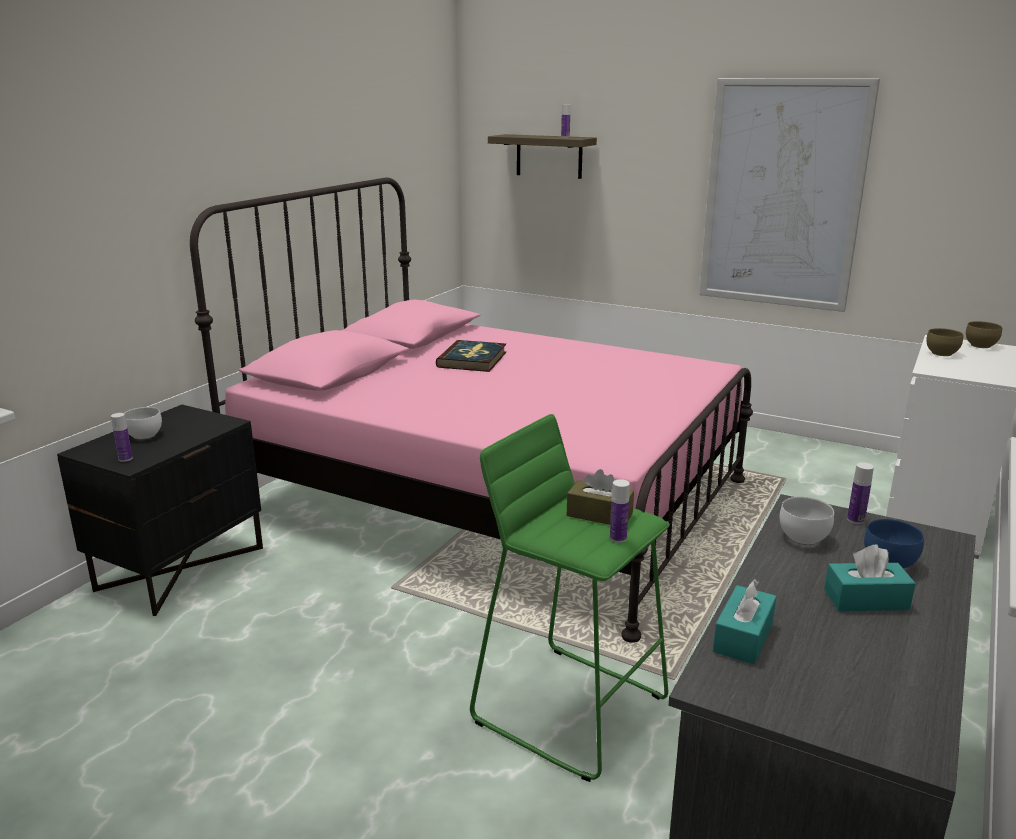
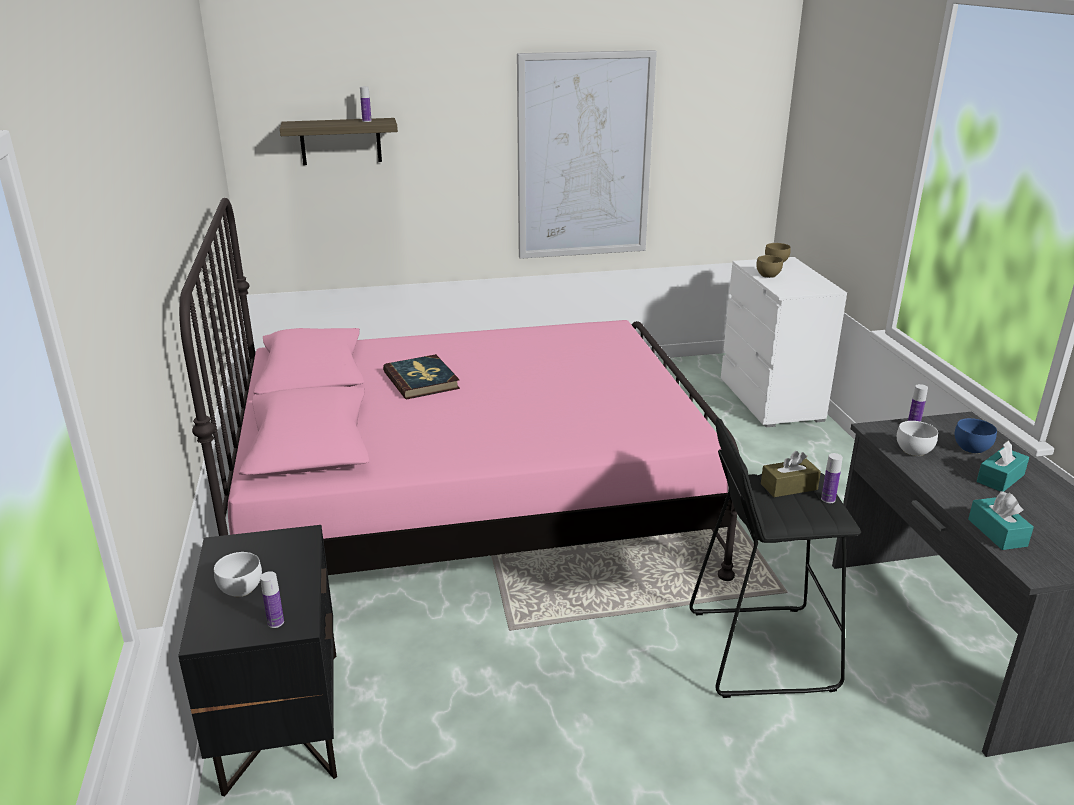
camera: 40 degrees left, 5 degrees up
green stool [470,414,670,782] -> black stool [689,418,861,698]

